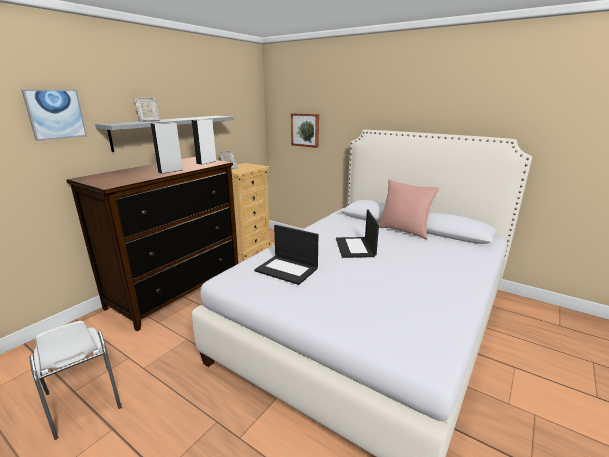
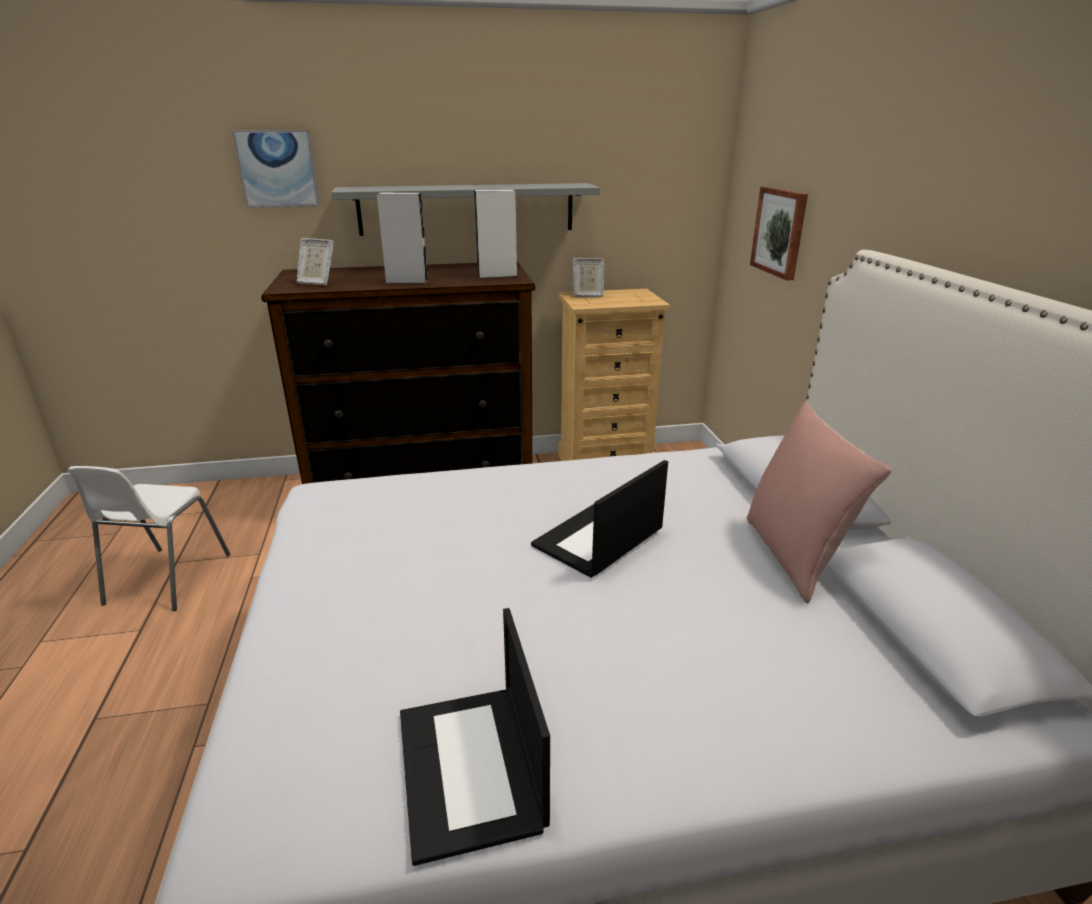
camera: 45 degrees right, 5 degrees up
picture frame [134,97,160,122] -> picture frame moved to [297,238,334,285]
laptop [254,225,318,285] -> laptop moved to [400,608,550,866]

